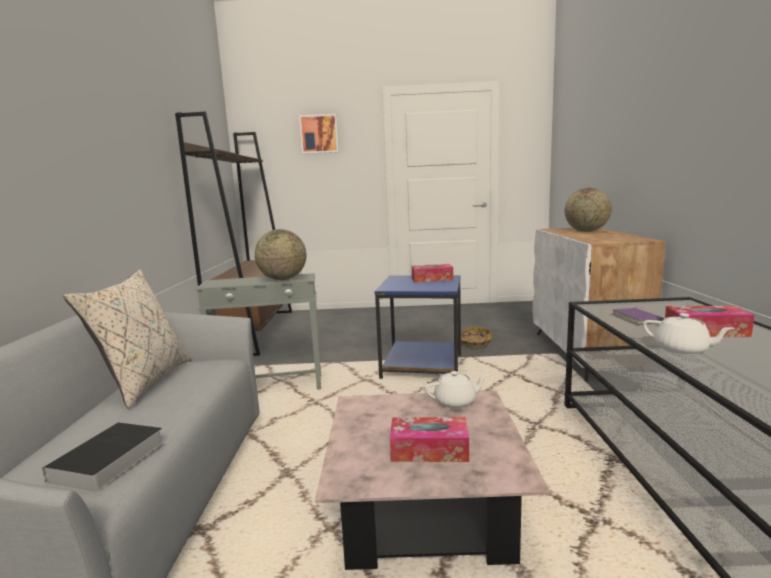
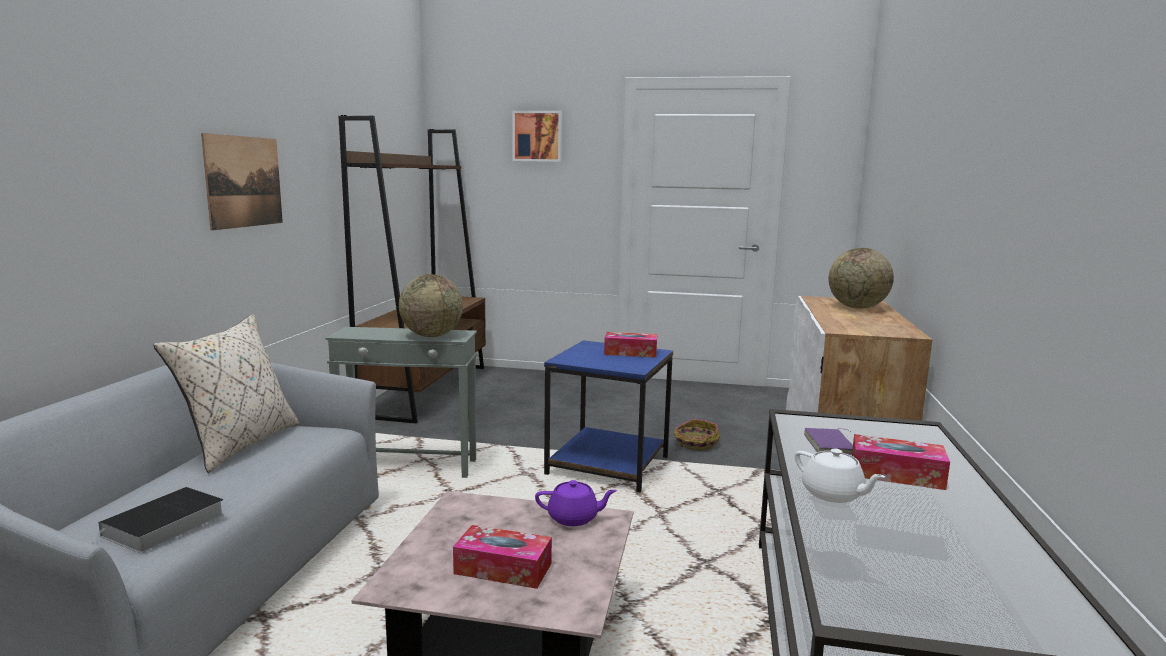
camera: 10 degrees right, 0 degrees up
white teapot [424,371,488,409] -> purple teapot [535,480,617,526]
none -> picture [201,133,283,231]

